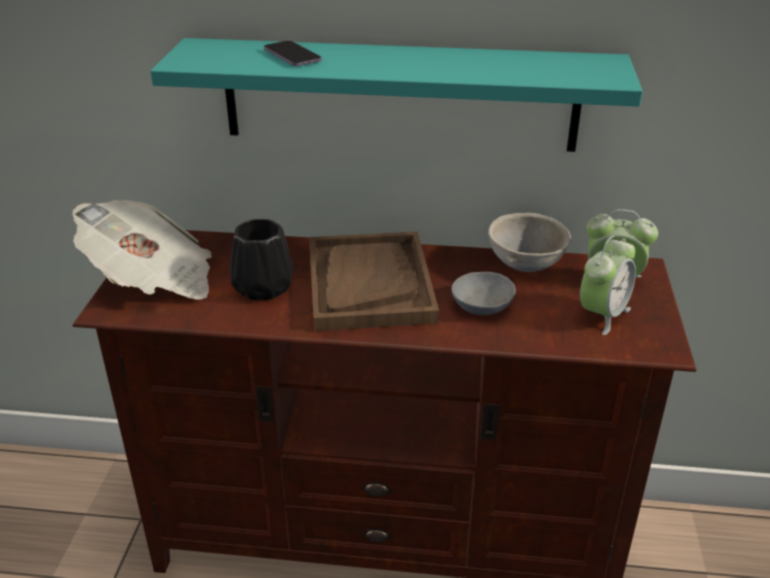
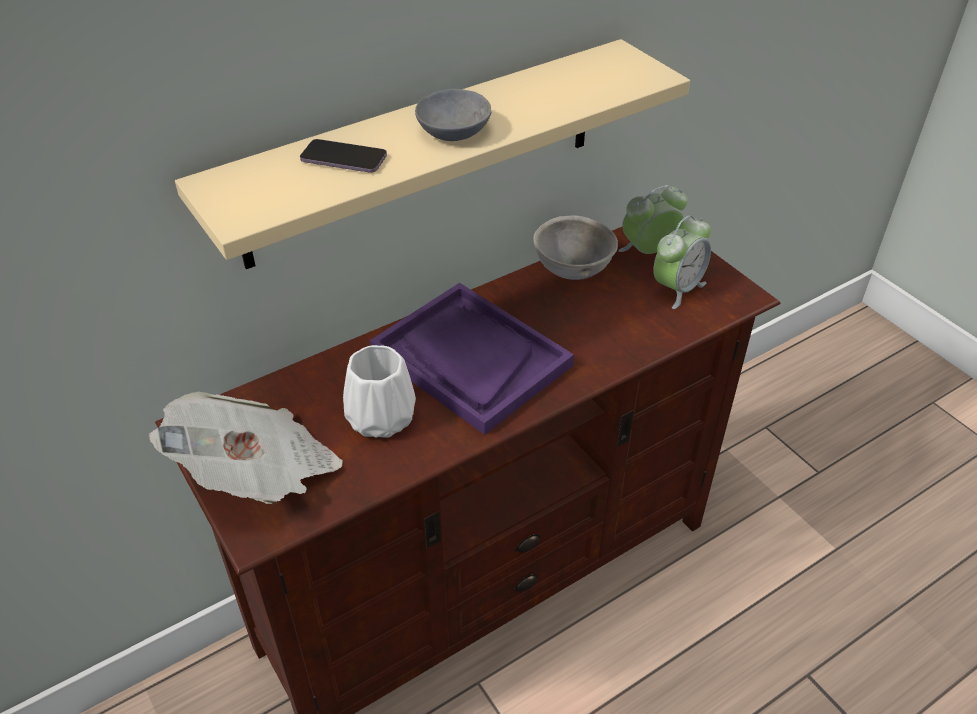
camera: 40 degrees left, 10 degrees up
turquoise shelf [150,38,643,152] -> beige shelf [175,39,690,269]
black vase [230,219,293,300] -> white vase [343,345,416,438]
brown tray [309,231,439,331] -> purple tray [370,283,574,435]
grey bowl [451,272,516,315] -> grey bowl moved to [415,89,491,141]
alarm clock [580,235,636,335] -> alarm clock turned 45 degrees clockwise [653,215,711,309]

